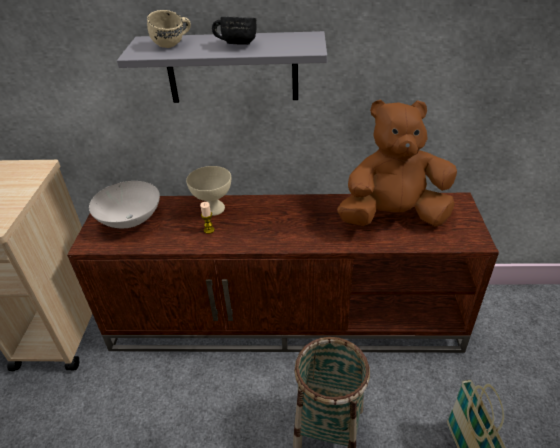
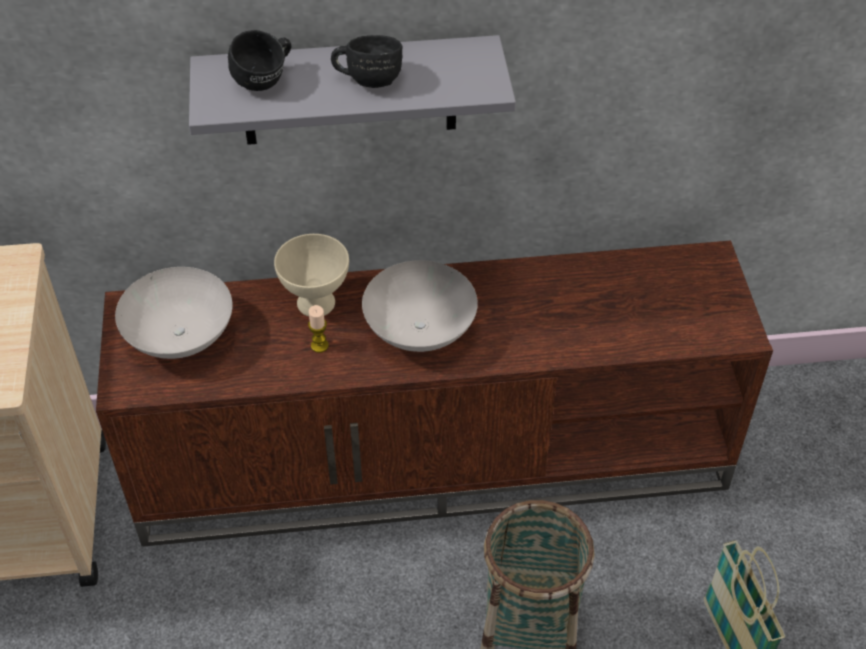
camera: 10 degrees left, 10 degrees up
beige mug [147,10,191,48] -> black mug [228,30,292,91]
brown plush toy [337,99,457,226] -> none
none -> white bowl [362,260,478,352]

